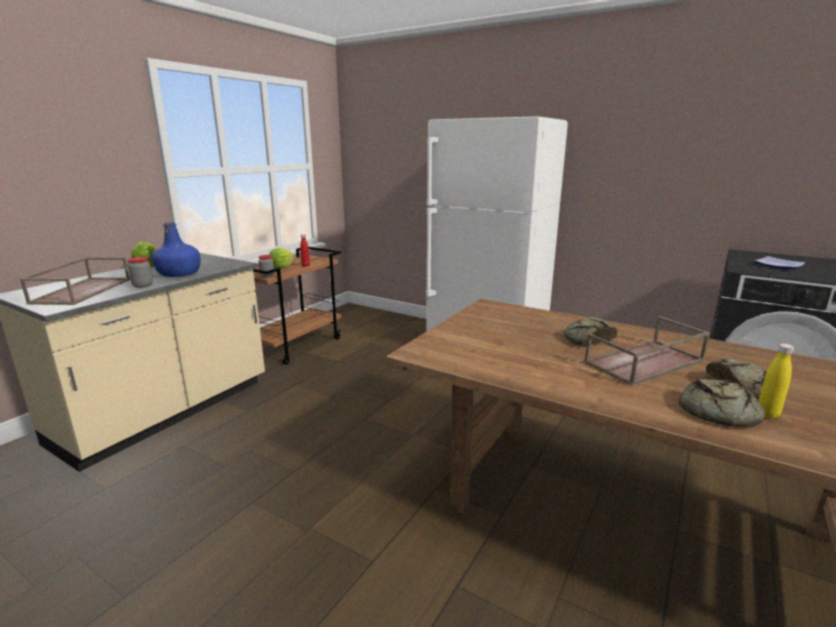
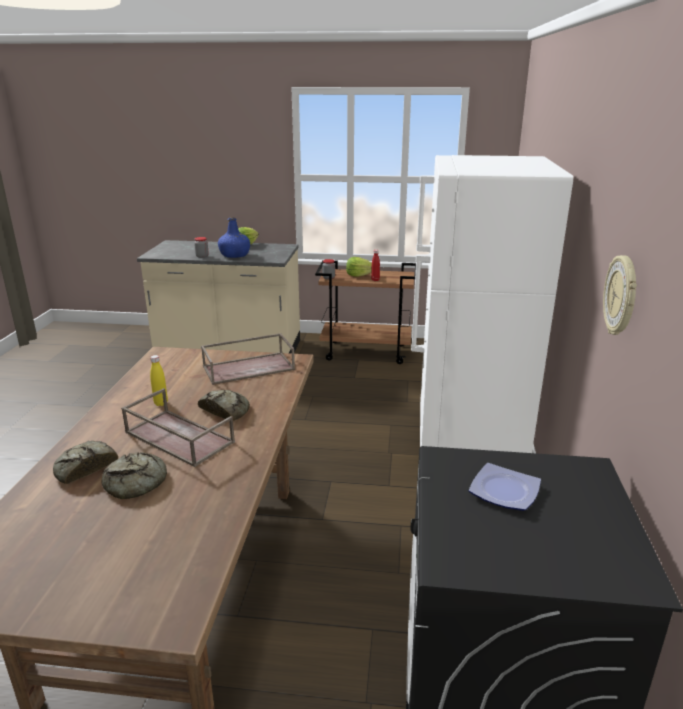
camera: 65 degrees right, 5 degrees up
brown tray [20,257,130,305] -> brown tray moved to [201,333,295,385]
yellow bottle [759,343,794,419] -> yellow bottle moved to [150,355,168,406]
none -> wall clock [603,255,637,335]

